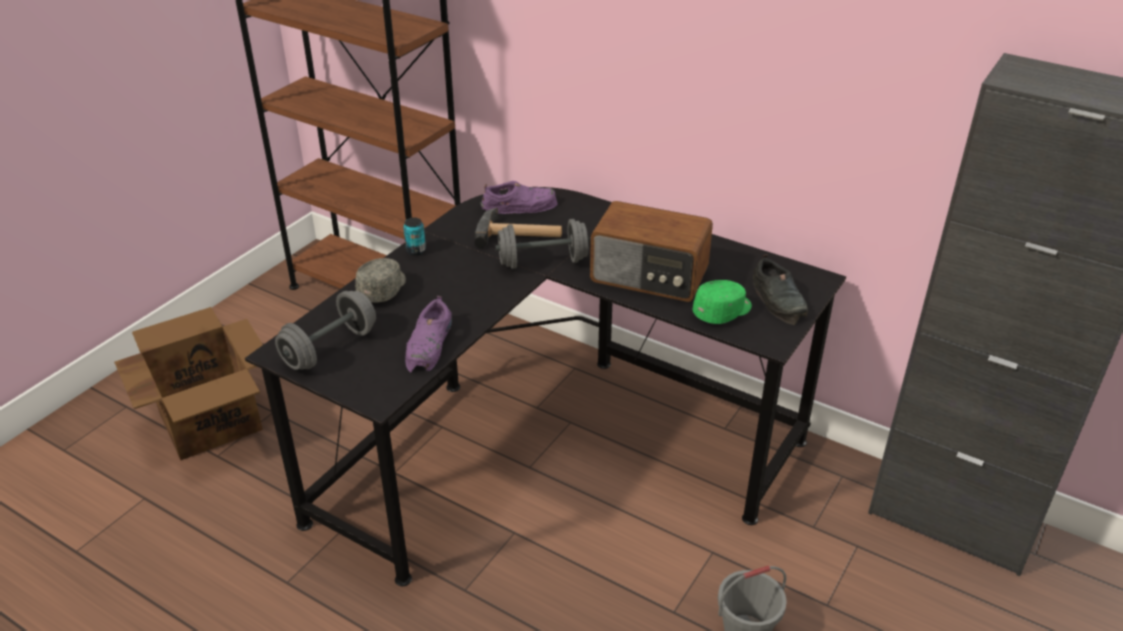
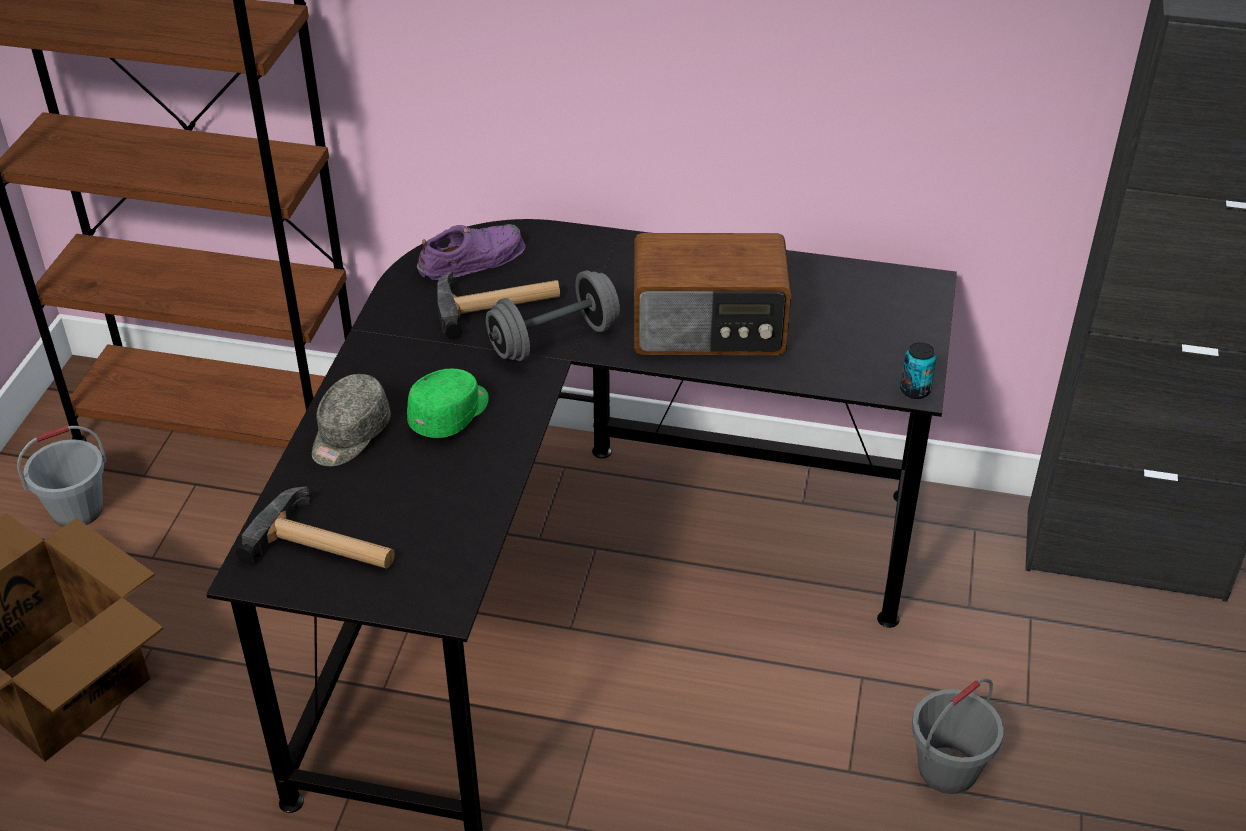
camera: 20 degrees left, 5 degrees up
grey dumbbell [275,291,376,370] -> hammer [236,487,395,568]
grey cap [355,258,406,302] -> grey cap turned 150 degrees counterclockwise [312,374,391,467]
can [403,217,426,255] -> can moved to [900,342,936,399]
purple shoe [405,296,452,372] -> none
green cap [693,280,752,324] -> green cap moved to [407,368,489,438]
black shoe [753,255,808,325] -> none
none -> grey bucket [17,425,107,527]

